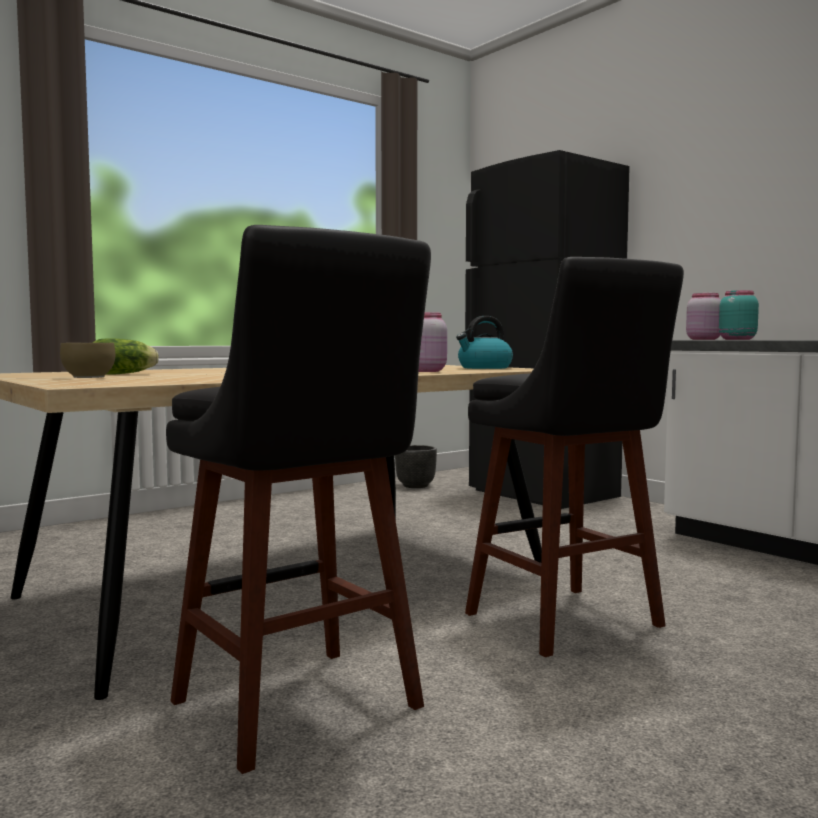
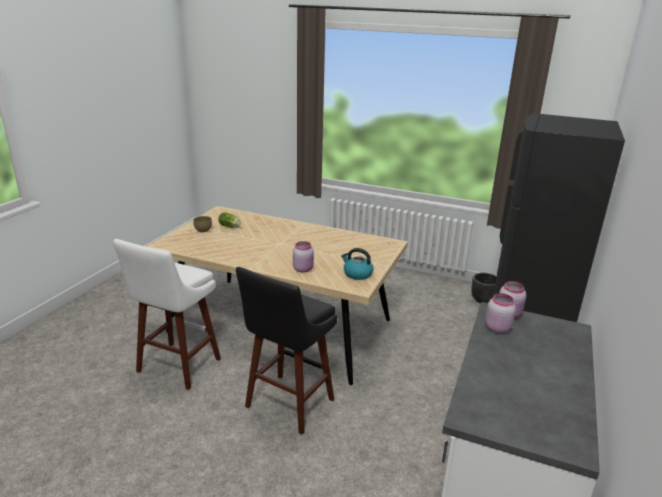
camera: 60 degrees right, 20 degrees up
black stool [166,225,431,774] -> white stool [113,239,221,390]
turquoise jar [719,290,759,340] -> pink jar [485,293,516,333]

